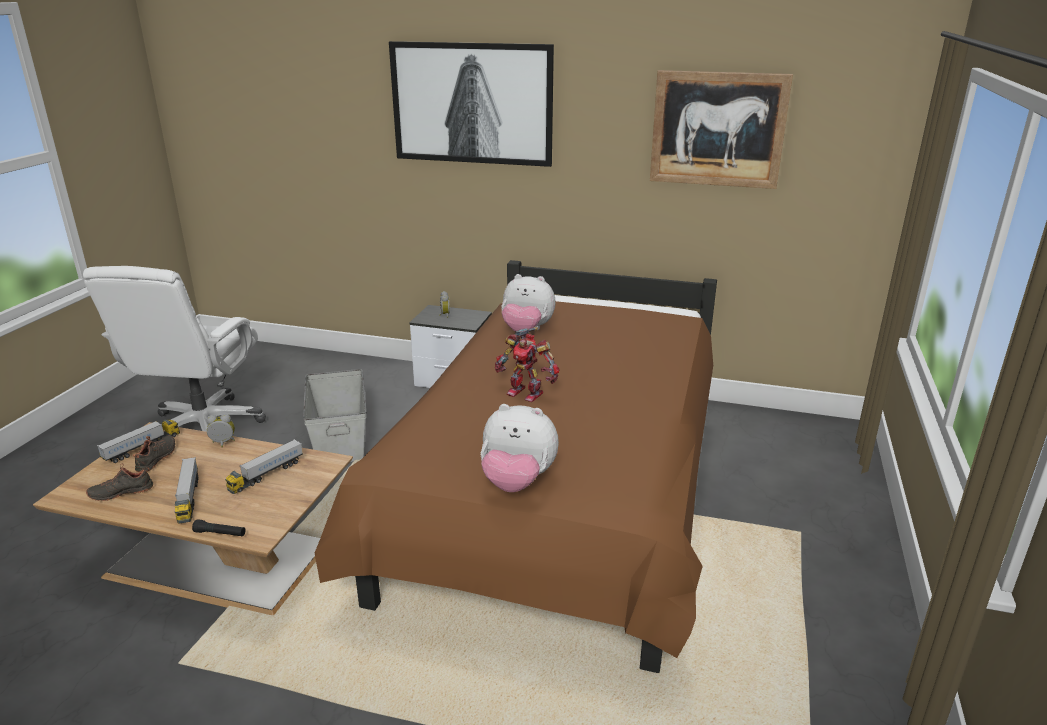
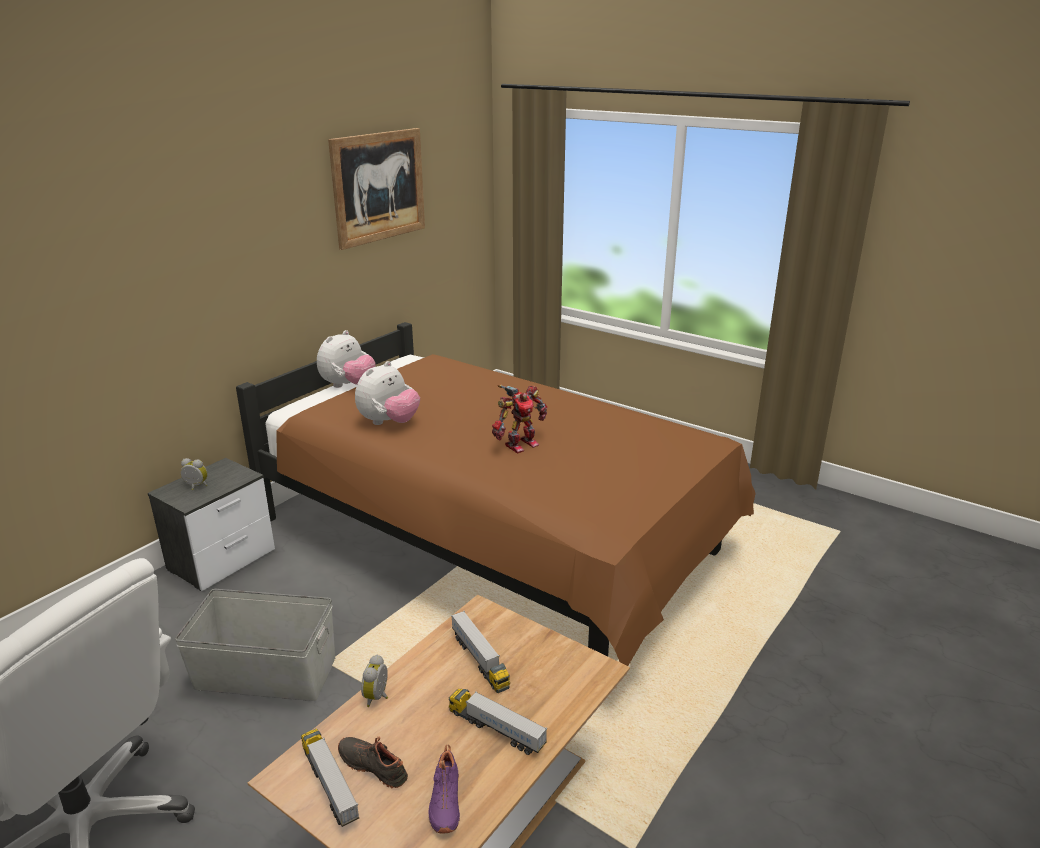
camera: 70 degrees left, 0 degrees up
black shoe [86,463,153,501] -> purple shoe [428,745,460,834]
toy truck [174,457,199,524] -> toy truck turned 150 degrees counterclockwise [449,689,547,755]
black flashlight [192,519,245,536] -> none
picture [389,41,554,167] -> none
plush toy [481,404,559,492] -> plush toy moved to [317,330,375,388]

